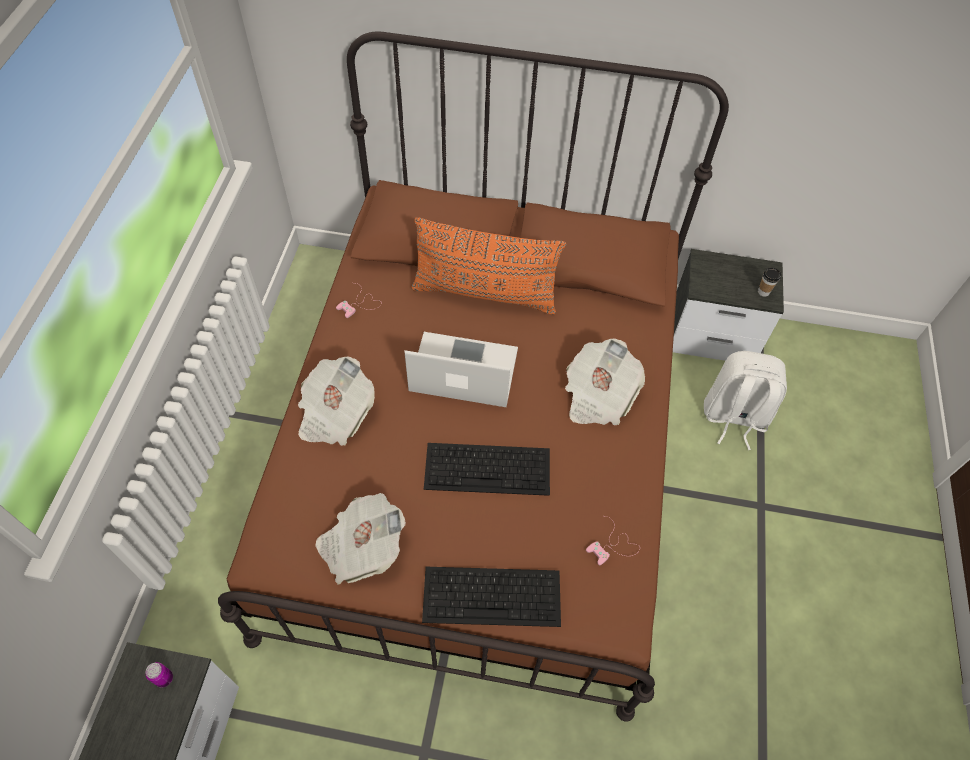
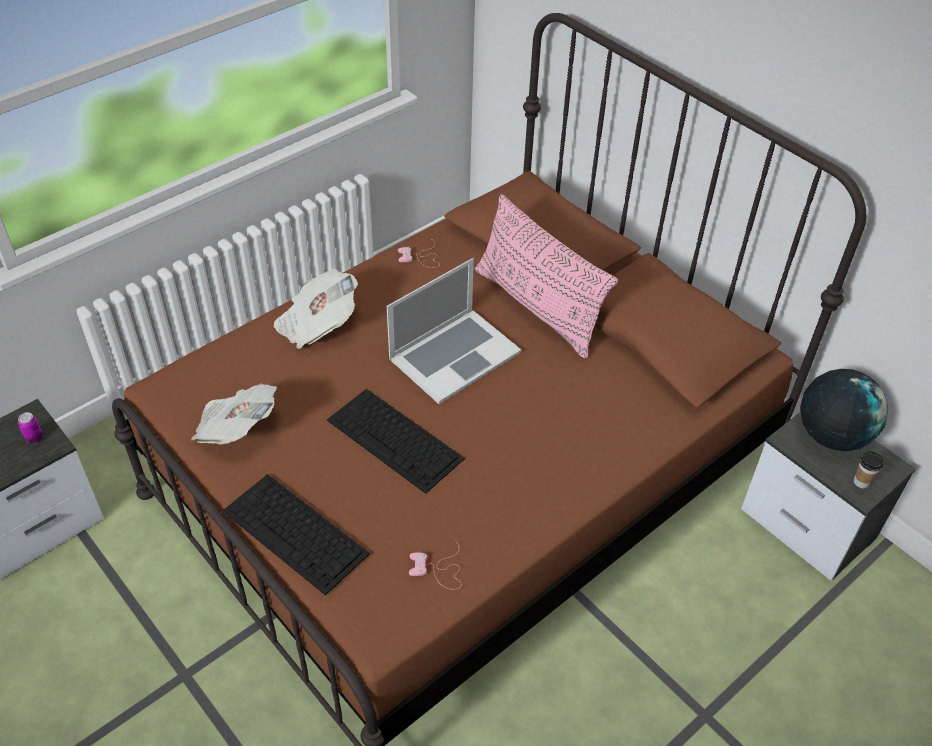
camera: 40 degrees right, 10 degrees down
laptop [404,332,518,407] -> laptop turned 90 degrees clockwise [387,258,521,404]
orange pillow [411,217,566,315] -> pink pillow [475,194,618,358]
newspaper [565,338,645,425] -> none
white backpack [704,351,787,450] -> none
none -> globe [800,369,888,451]

